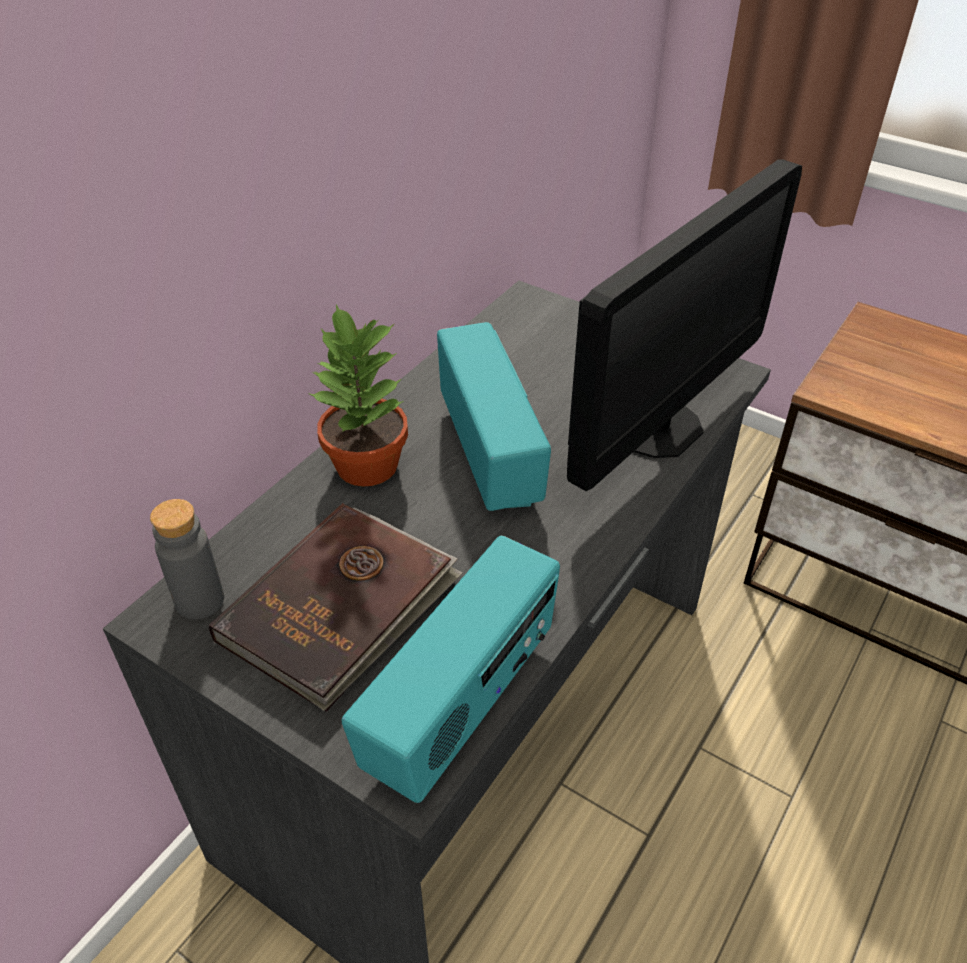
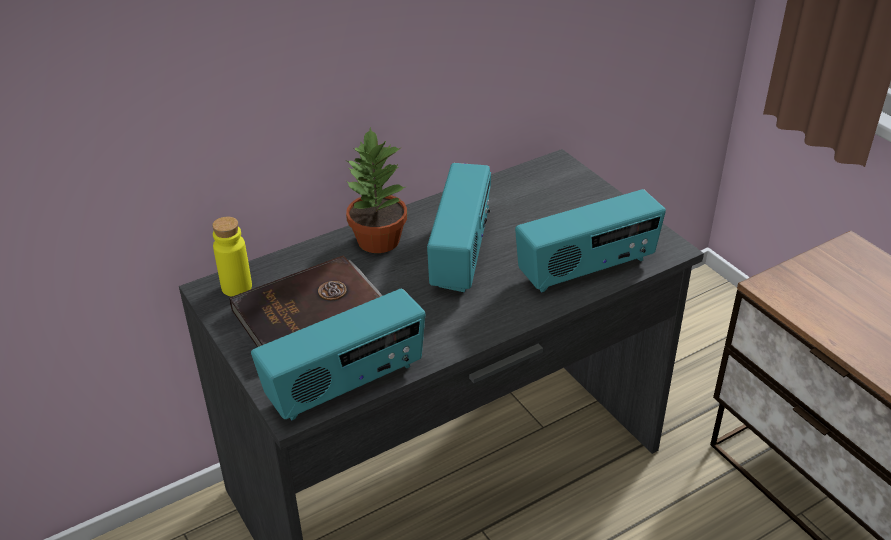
camera: 25 degrees right, 5 degrees down
grey bottle [150,499,224,619] -> yellow bottle [212,216,252,297]
monitor [567,159,802,491] -> radio [515,189,666,293]

